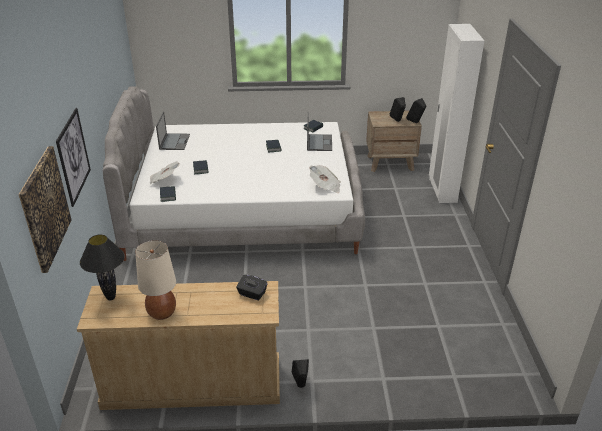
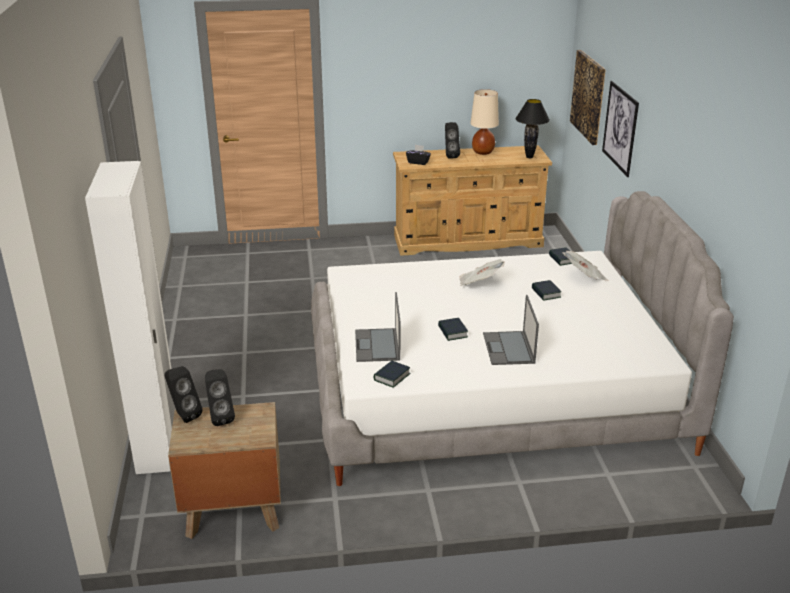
camera: 175 degrees right, 5 degrees down
laptop [156,111,190,150] -> laptop moved to [483,295,539,365]
black speaker [292,359,309,388] -> black speaker moved to [445,122,460,159]
newspaper [309,165,341,193] -> newspaper moved to [459,259,505,286]

